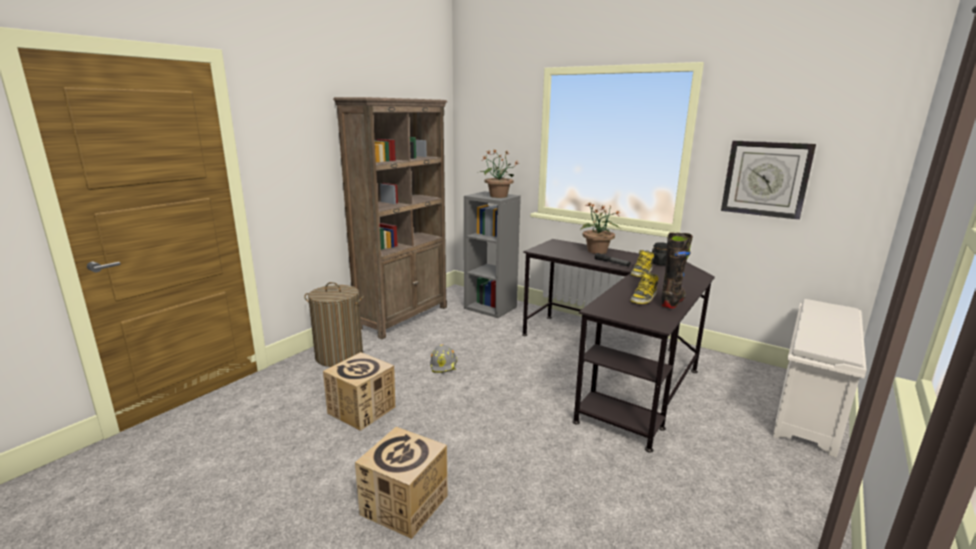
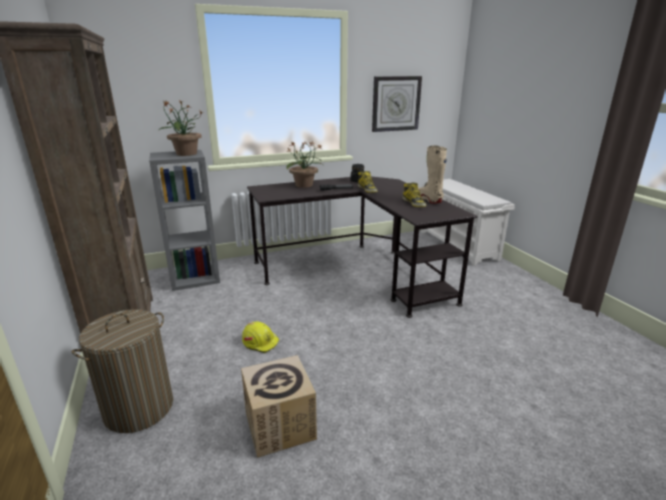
camera: 55 degrees left, 5 degrees up
cardboard box [355,427,448,539] -> none
grey hard hat [430,345,457,373] -> yellow hard hat [242,322,279,353]
black boot [661,232,693,308] -> beige boot [418,145,447,204]

